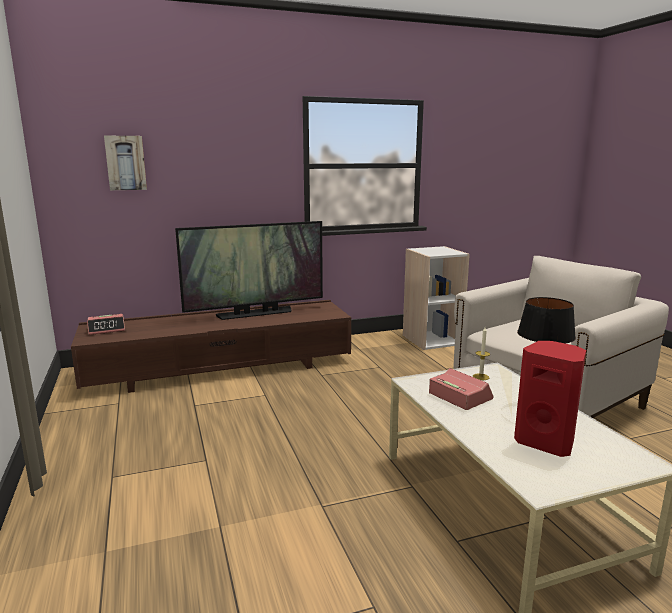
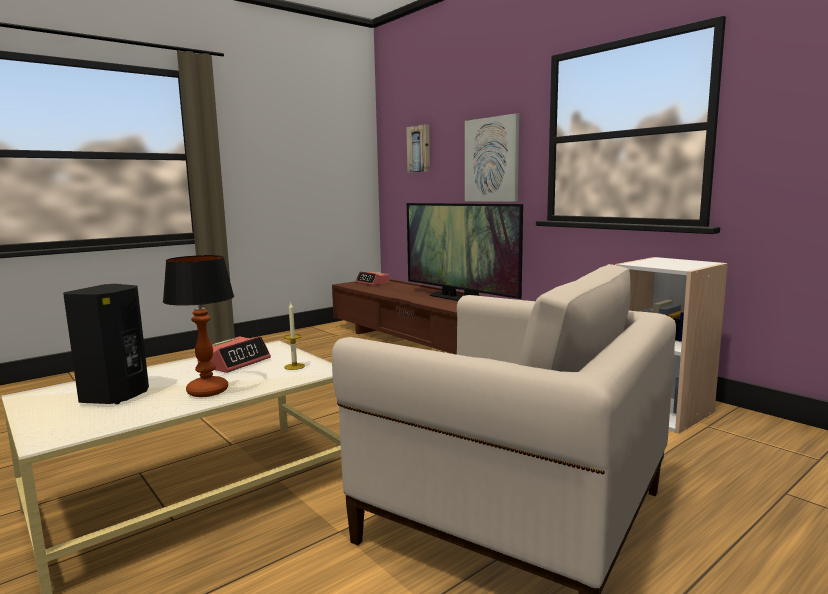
camera: 70 degrees right, 5 degrees down
red speaker [514,341,586,457] -> black speaker [63,284,149,404]
none -> picture [465,113,519,202]

